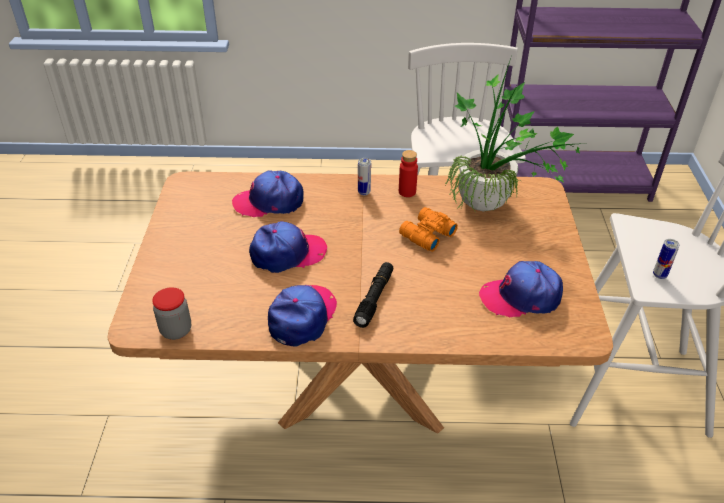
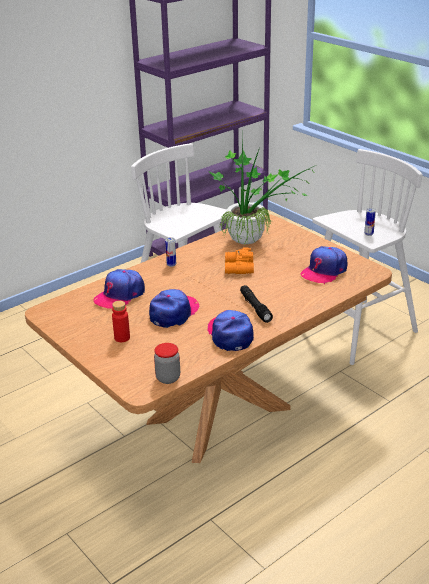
camera: 40 degrees left, 10 degrees down
red bottle [399,150,418,197] -> red bottle moved to [112,301,130,342]

